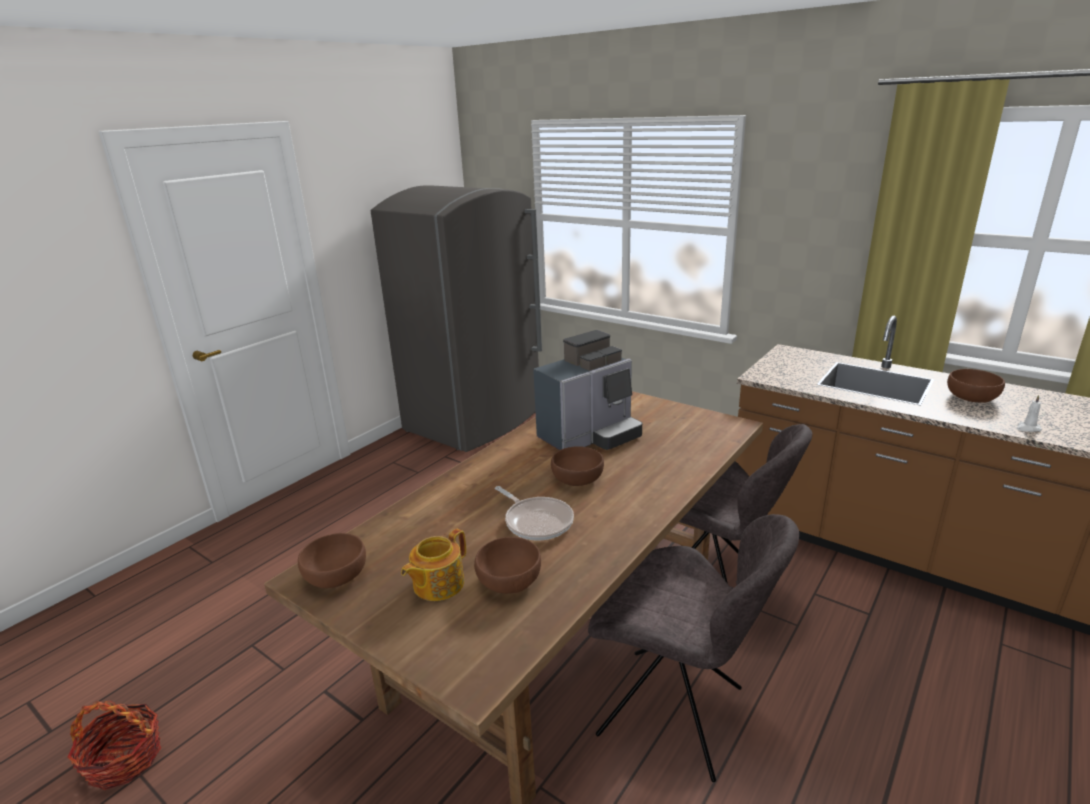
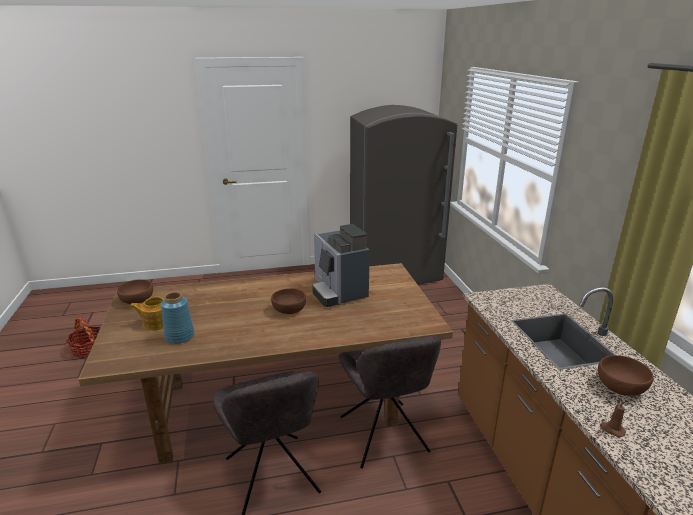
camera: 40 degrees right, 0 degrees up
brown bowl [474,537,541,594] -> blue vase [161,292,195,344]
frying pan [495,486,574,541] -> none
coffee machine [533,330,642,450] -> coffee machine turned 60 degrees clockwise [312,224,370,307]
white candle [1016,395,1042,432] -> brown candle [600,401,626,437]

